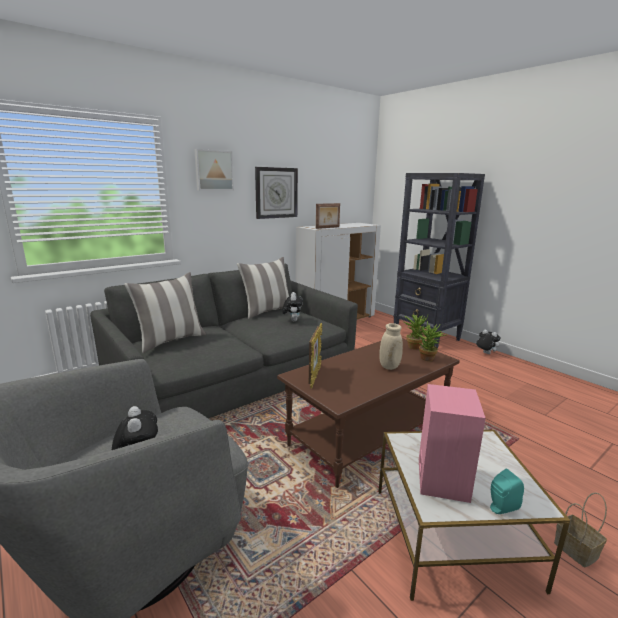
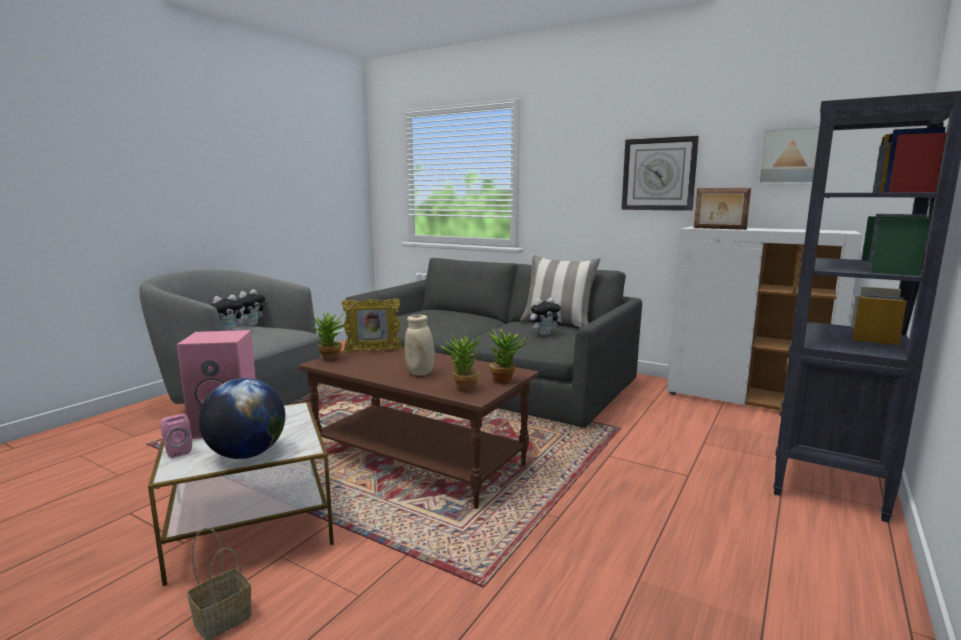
camera: 70 degrees right, 5 degrees down
pillow [124,272,206,353] -> none
picture [194,149,234,191] -> picture moved to [757,126,820,185]
plush toy [476,330,501,354] -> plush toy moved to [237,289,265,326]
turquoise speaker [490,469,524,514] -> pink speaker [160,413,192,458]
none -> globe [199,378,285,459]
none -> potted plant [313,312,346,361]

